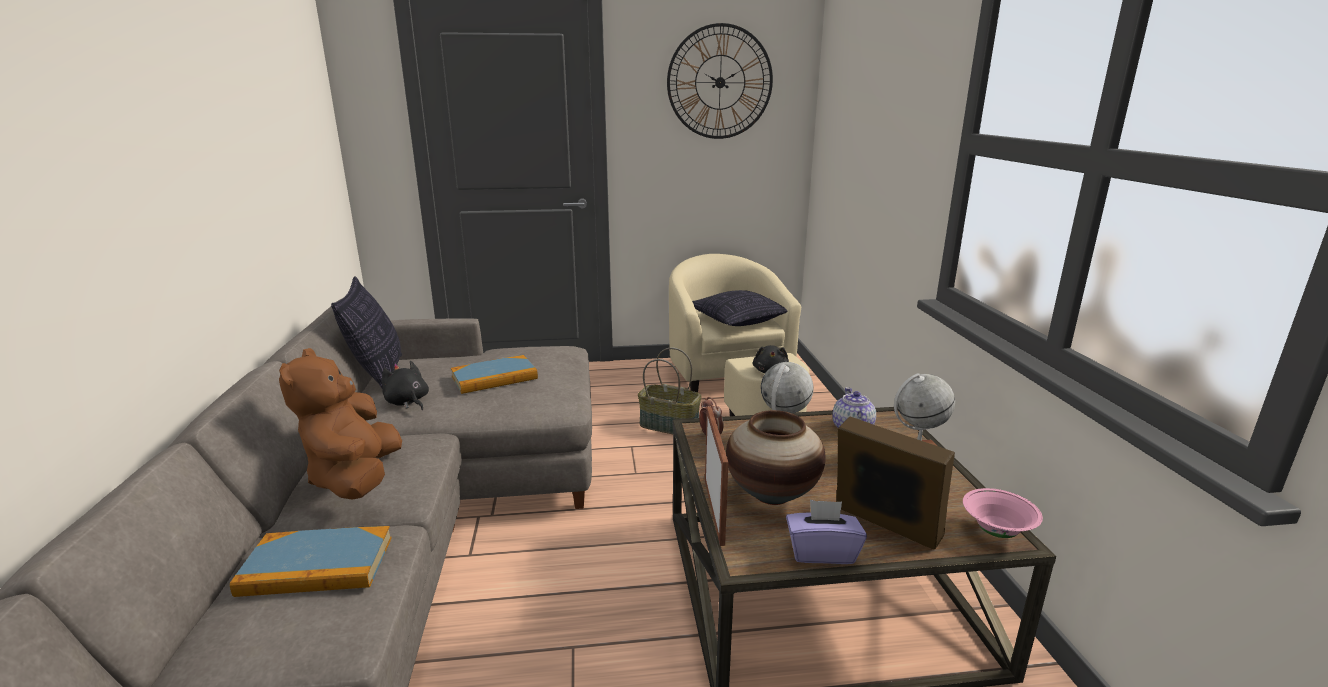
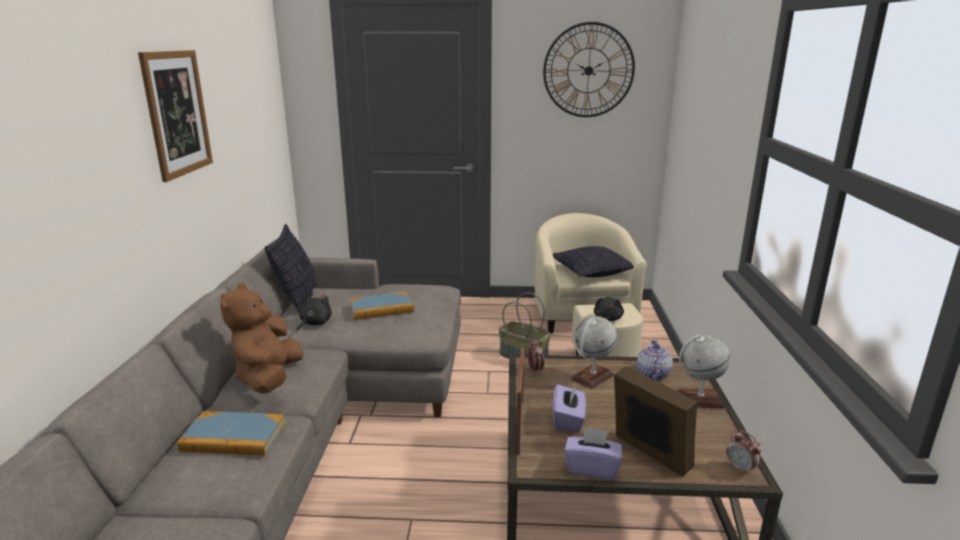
camera: 10 degrees right, 0 degrees up
black plush toy [382,361,429,410] -> black plush toy turned 60 degrees clockwise [296,293,332,332]
vase [726,410,825,505] -> purple tissue box [553,383,586,432]
pink bowl [963,488,1043,538] -> alarm clock [726,430,762,475]
none -> picture [138,50,213,182]

